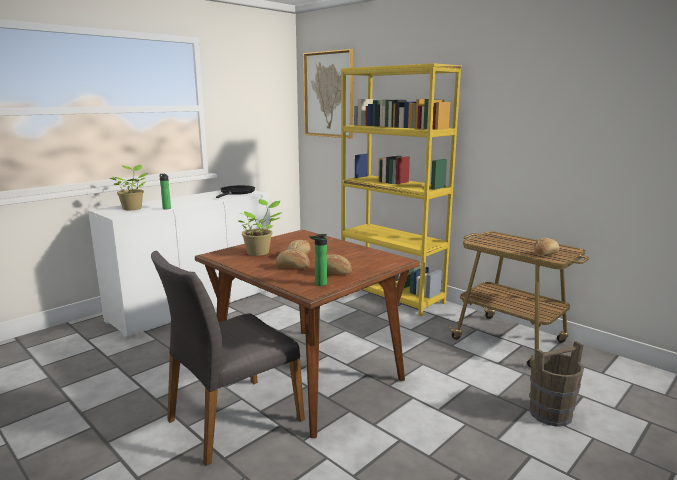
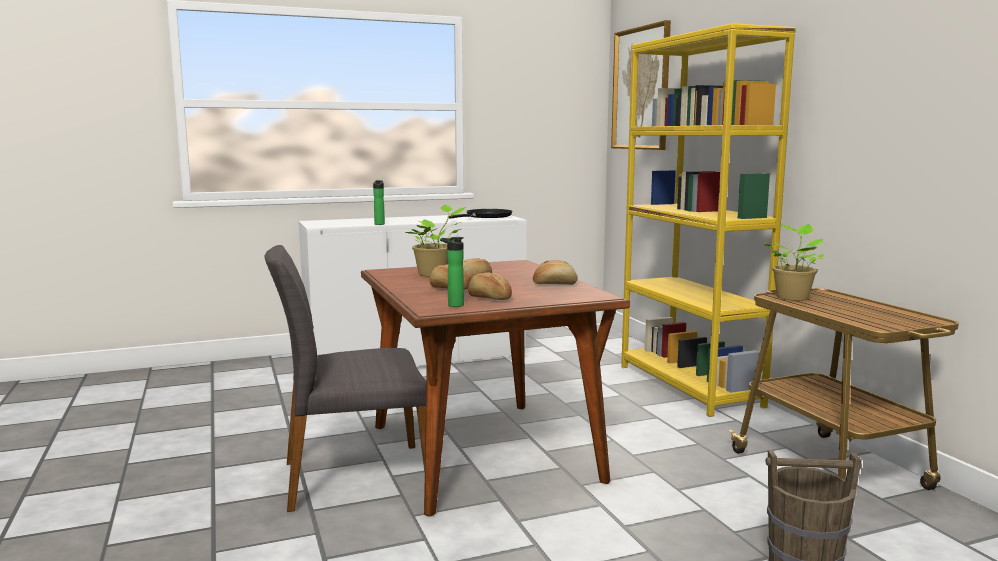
camera: 25 degrees right, 5 degrees down
potted plant [109,165,148,210] -> potted plant moved to [763,224,824,301]
bread [534,238,560,256] -> bread moved to [533,260,578,285]

